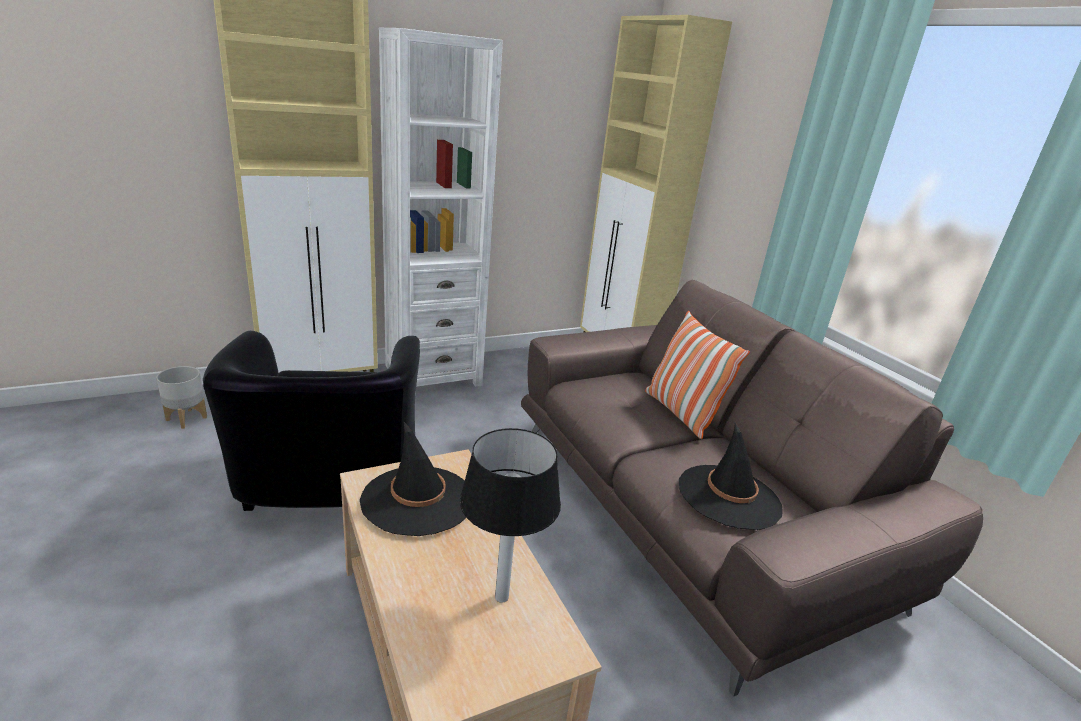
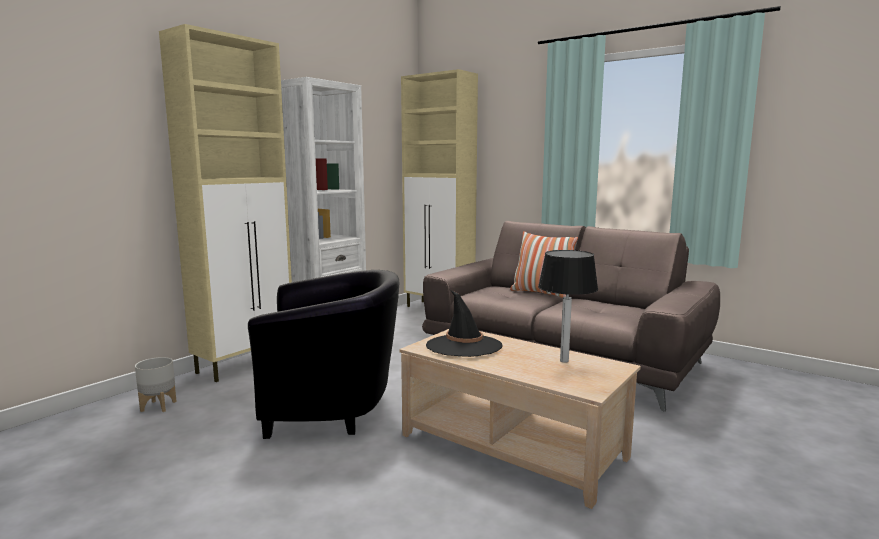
camera: 25 degrees left, 15 degrees down
black armchair [203,331,420,511] -> black armchair turned 60 degrees counterclockwise [248,270,399,439]
black hat [679,422,783,530] -> none

